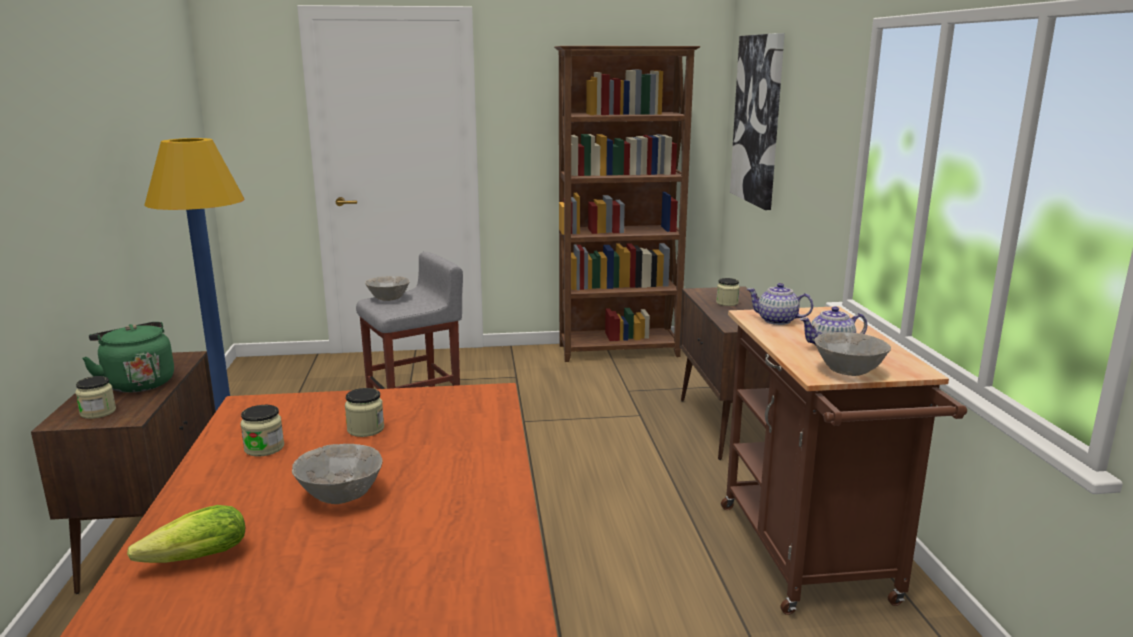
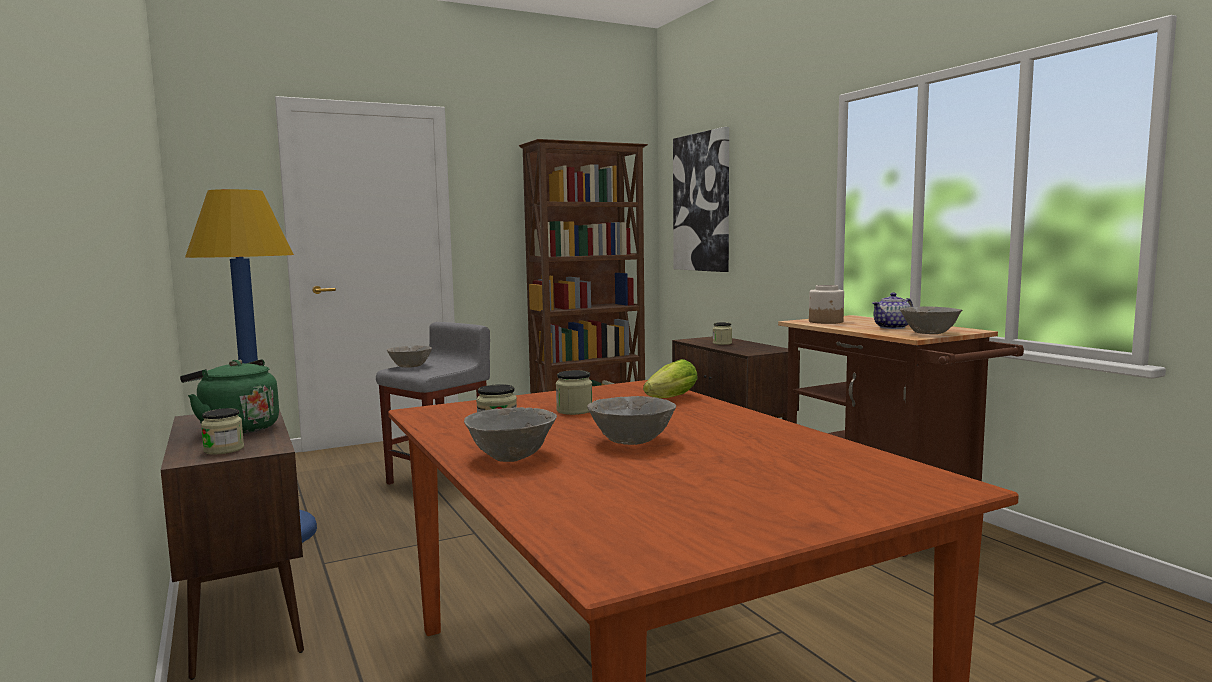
camera: 20 degrees left, 10 degrees down
lettuce [127,505,245,563] -> lettuce moved to [643,359,698,398]
teapot [747,283,813,325] -> jar [809,285,844,324]
none -> grey bowl [464,407,557,462]

